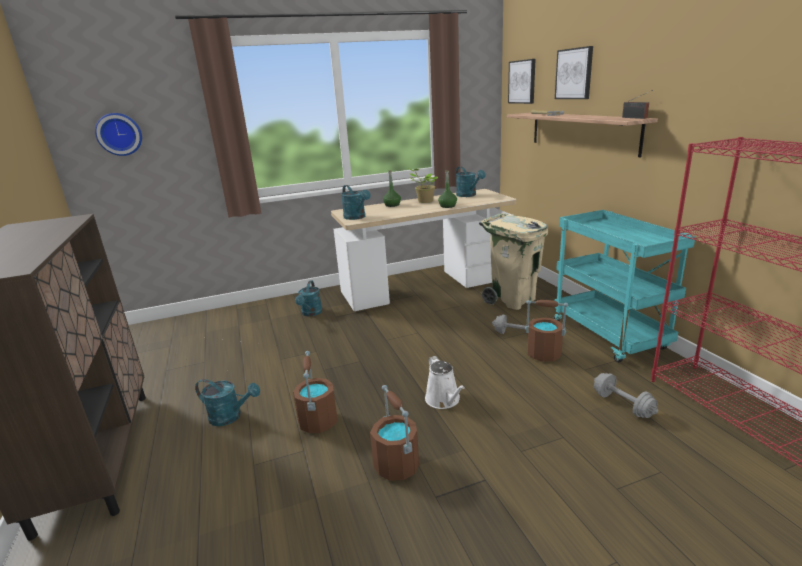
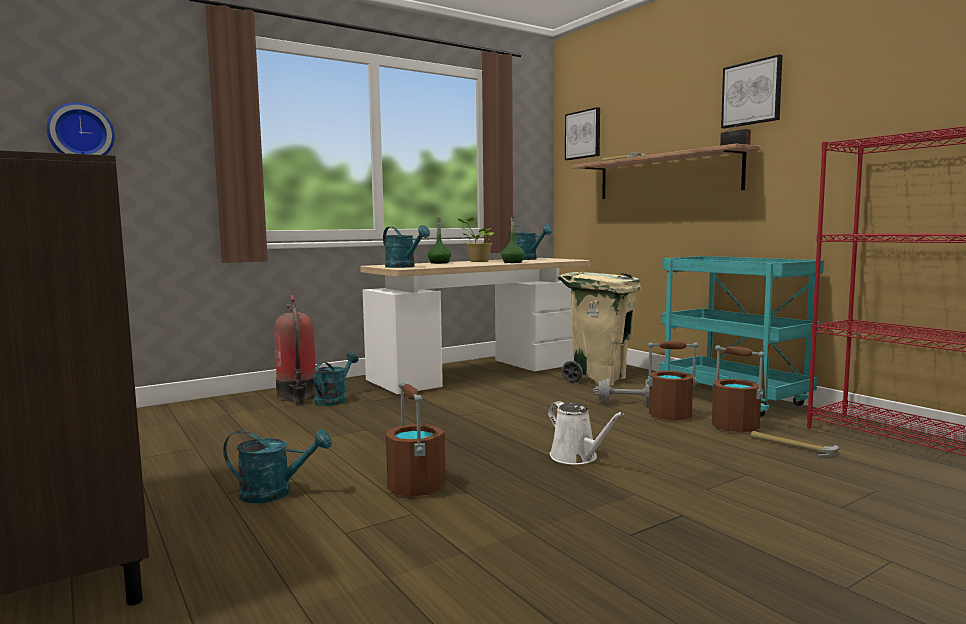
camera: 15 degrees left, 15 degrees down
turquoise watering can [295,281,323,316] -> turquoise watering can turned 150 degrees counterclockwise [313,352,358,406]
brown bucket [370,385,419,481] -> brown bucket moved to [712,345,765,432]
picture [555,46,593,99] -> picture moved to [721,54,783,129]
grey dumbbell [594,373,658,418] -> hammer [751,431,839,457]
none -> fire extinguisher [274,295,315,405]

